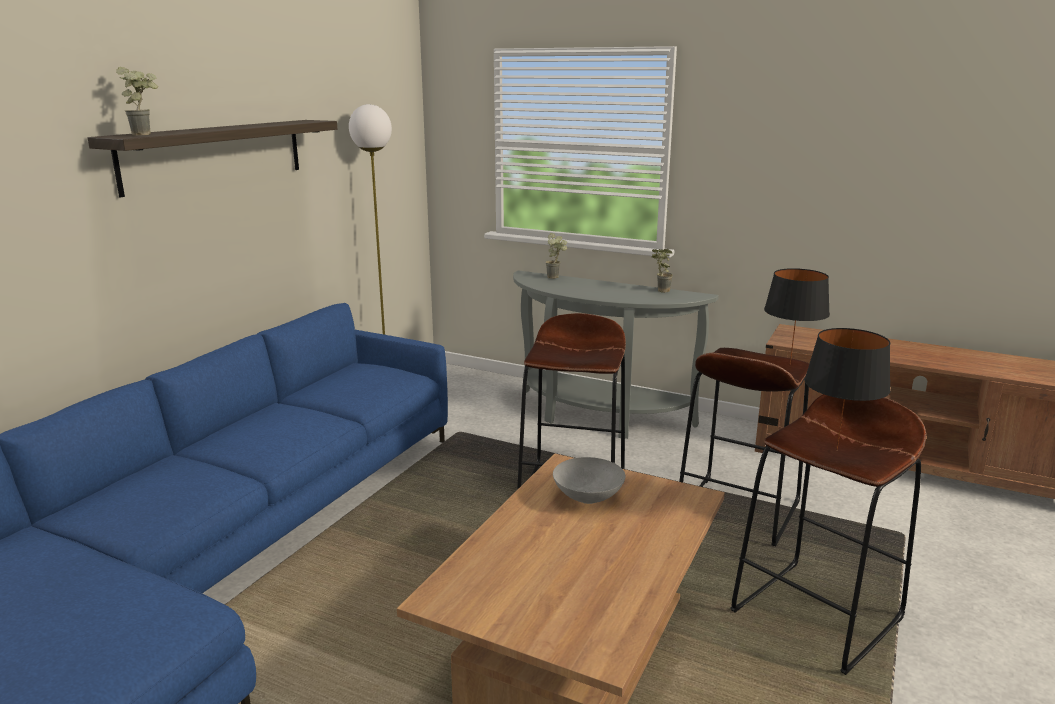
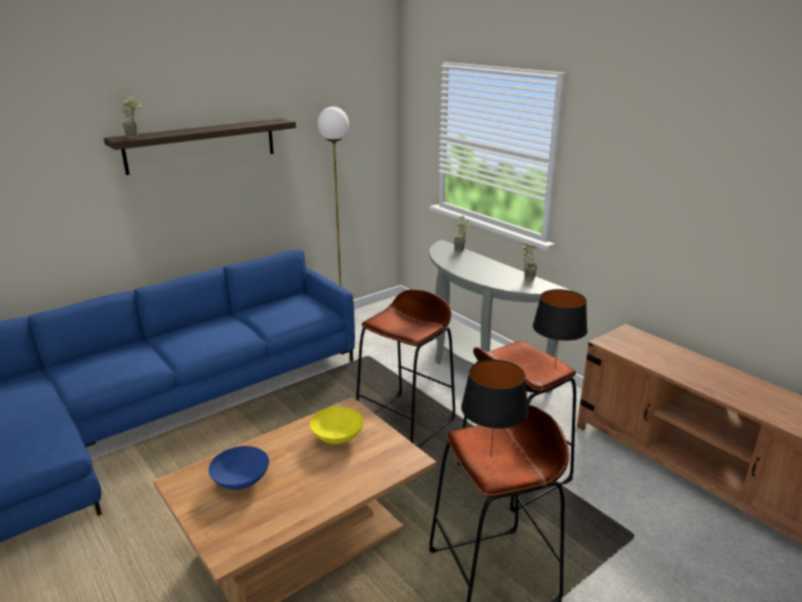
camera: 25 degrees right, 5 degrees up
grey bowl [553,457,625,504] -> yellow bowl [310,407,363,444]
none -> blue bowl [208,446,269,490]

